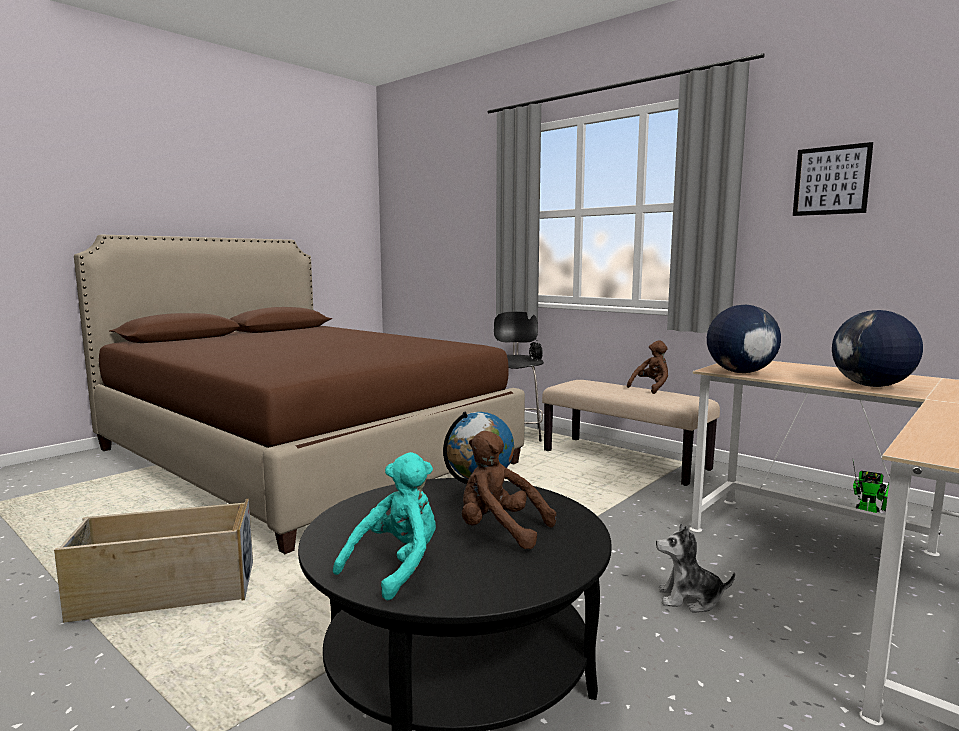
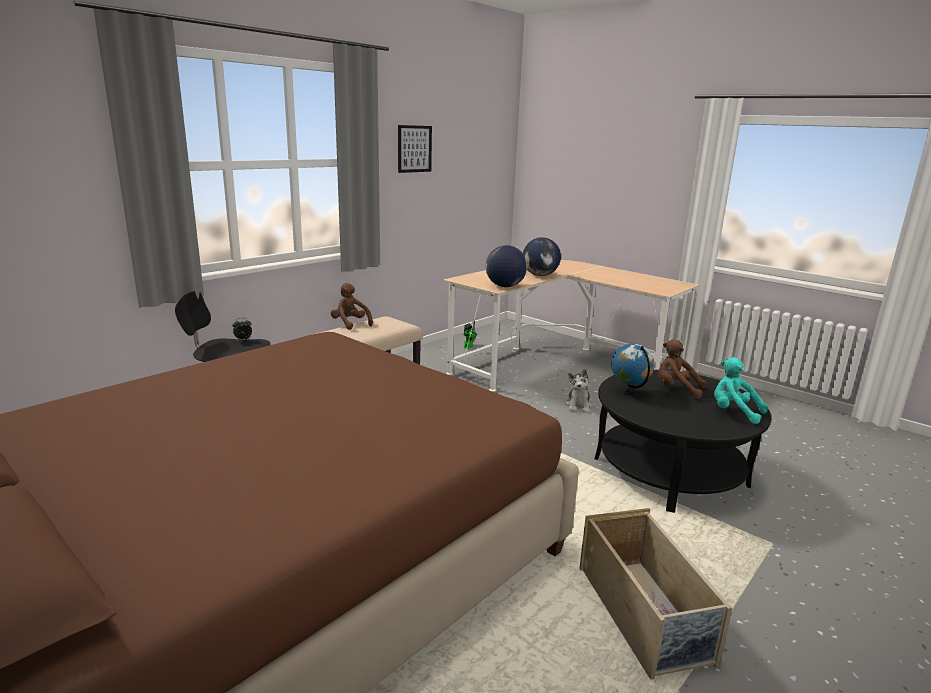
camera: 90 degrees left, 10 degrees up
brown plush toy [462,431,556,549] -> brown plush toy turned 90 degrees clockwise [658,339,706,399]

